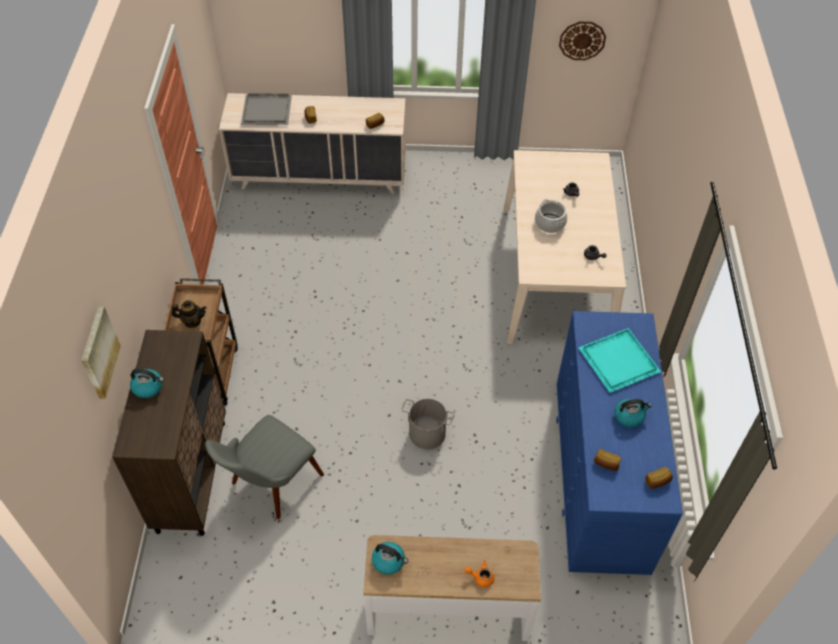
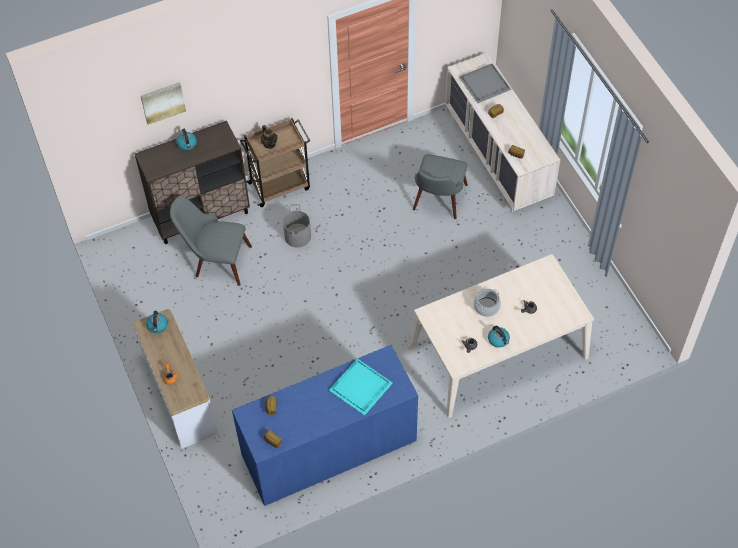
camera: 65 degrees right, 5 degrees up
grey bucket [401,399,454,449] -> grey bucket moved to [283,204,311,248]
wall clock [559,21,606,60] -> none
kettle [614,399,652,428] -> kettle moved to [488,325,510,348]
none -> grey chair [413,154,468,219]

